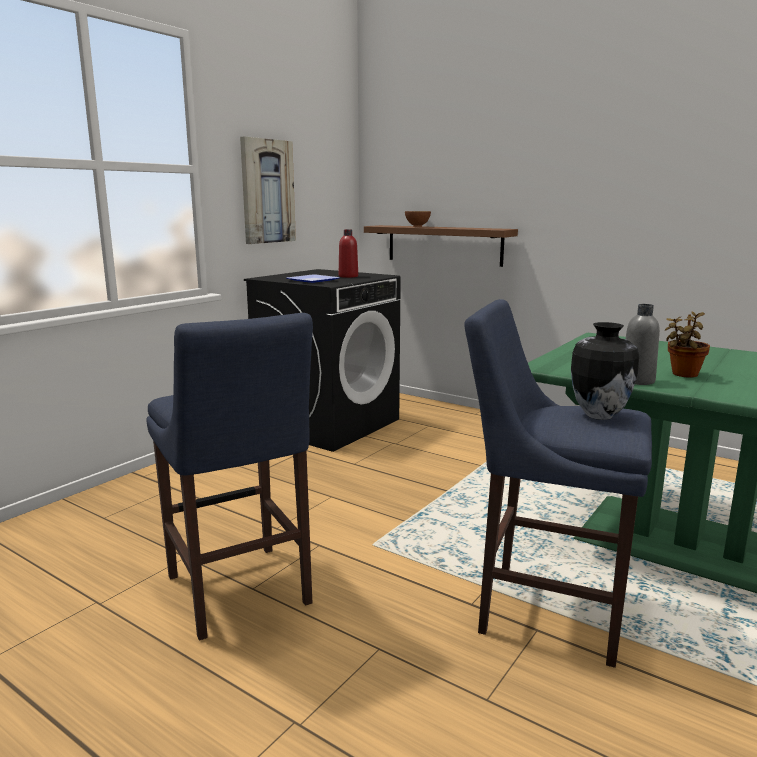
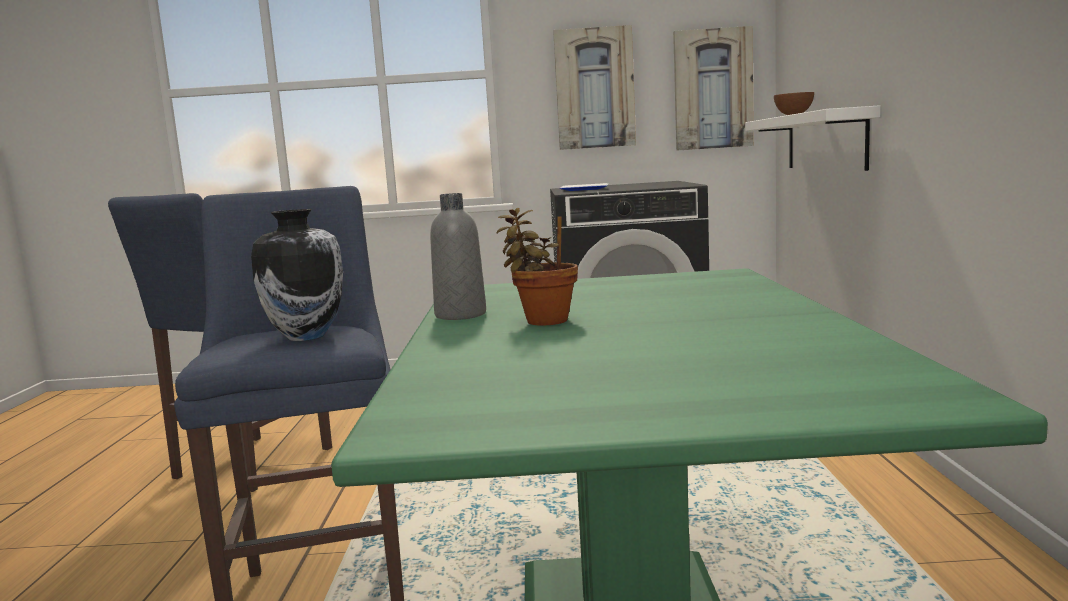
camera: 55 degrees right, 5 degrees down
red bottle [339,229,358,278] -> none
brown shelf [364,225,518,267] -> white shelf [745,105,881,171]
none -> picture [673,26,754,151]

